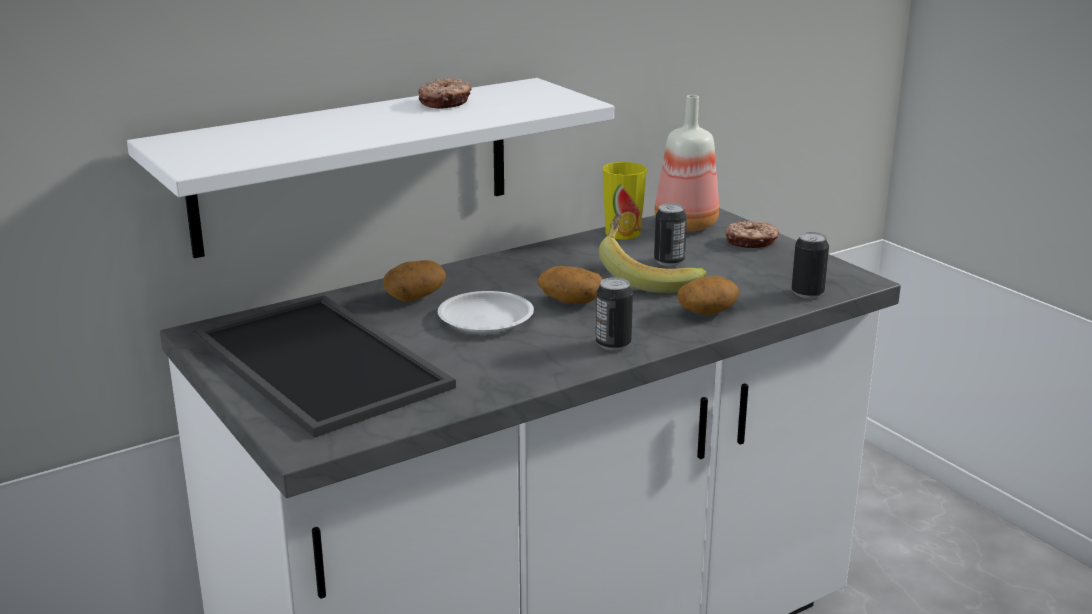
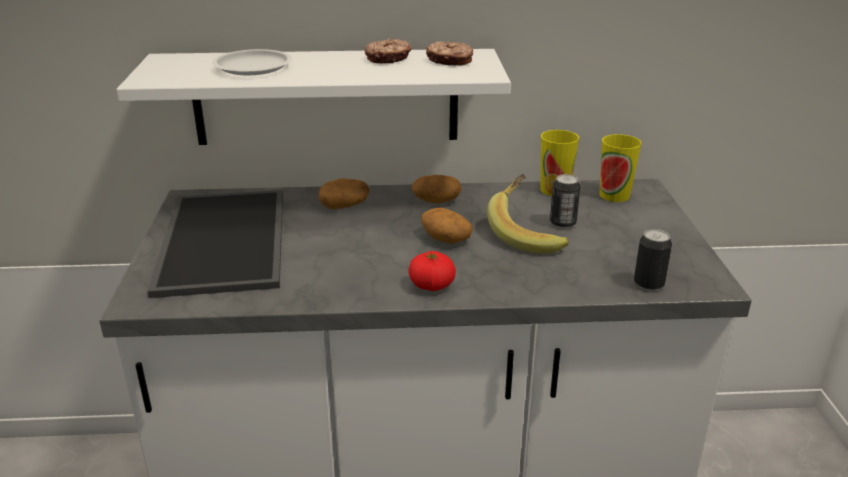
camera: 30 degrees right, 5 degrees up
white plate [438,291,534,333] -> white plate moved to [212,49,292,75]
can [596,277,633,351] -> tomato [408,251,456,291]
bottle [654,95,719,232] -> cup [600,134,642,202]
potato [677,276,739,315] -> potato moved to [412,175,462,204]
donut [725,221,779,248] -> donut moved to [426,41,473,66]

